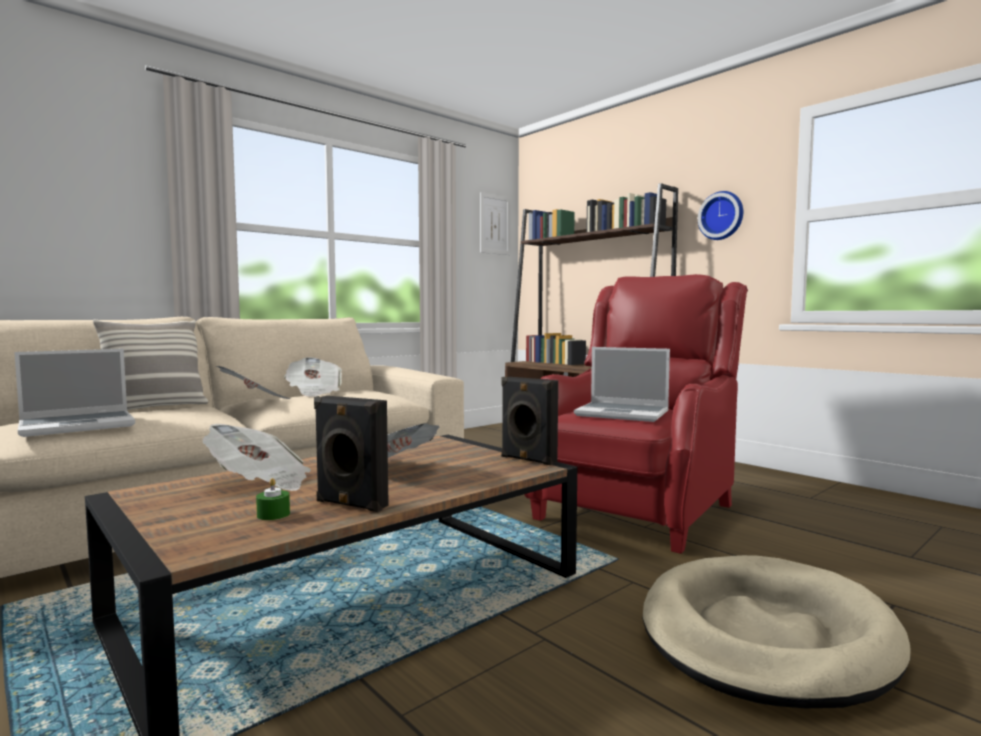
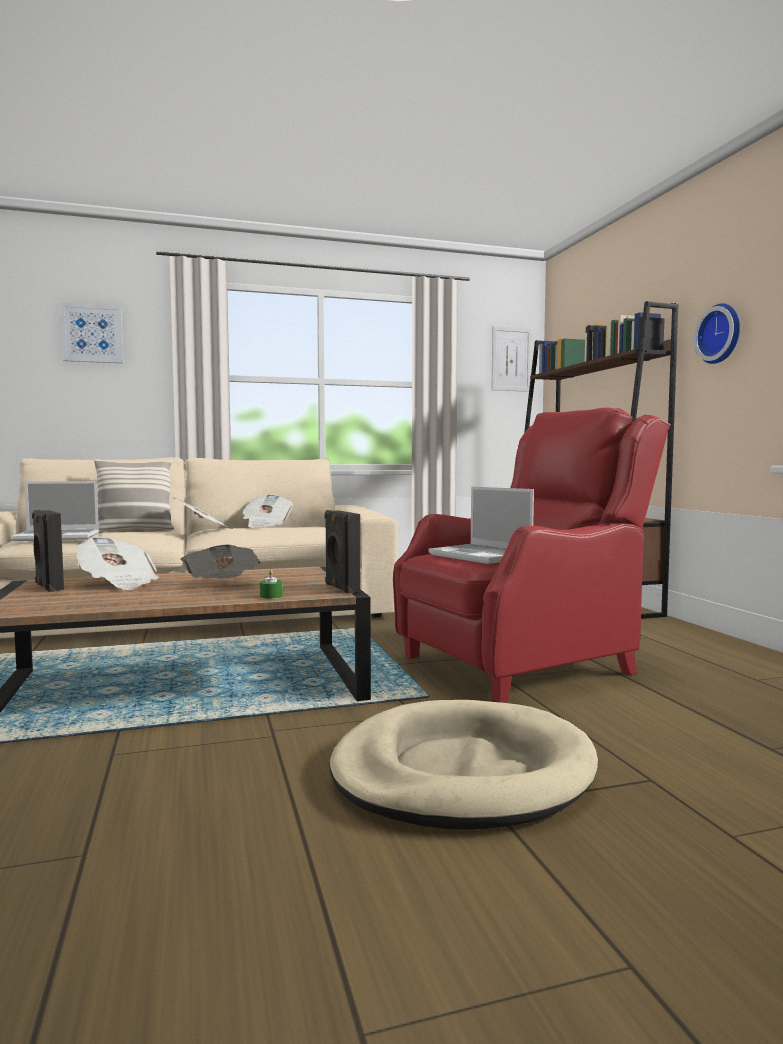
camera: 25 degrees right, 0 degrees up
green candle [256,478,290,520] -> green candle moved to [260,570,283,599]
black speaker [314,396,389,512] -> black speaker moved to [32,510,64,592]
none -> picture [60,303,123,363]

